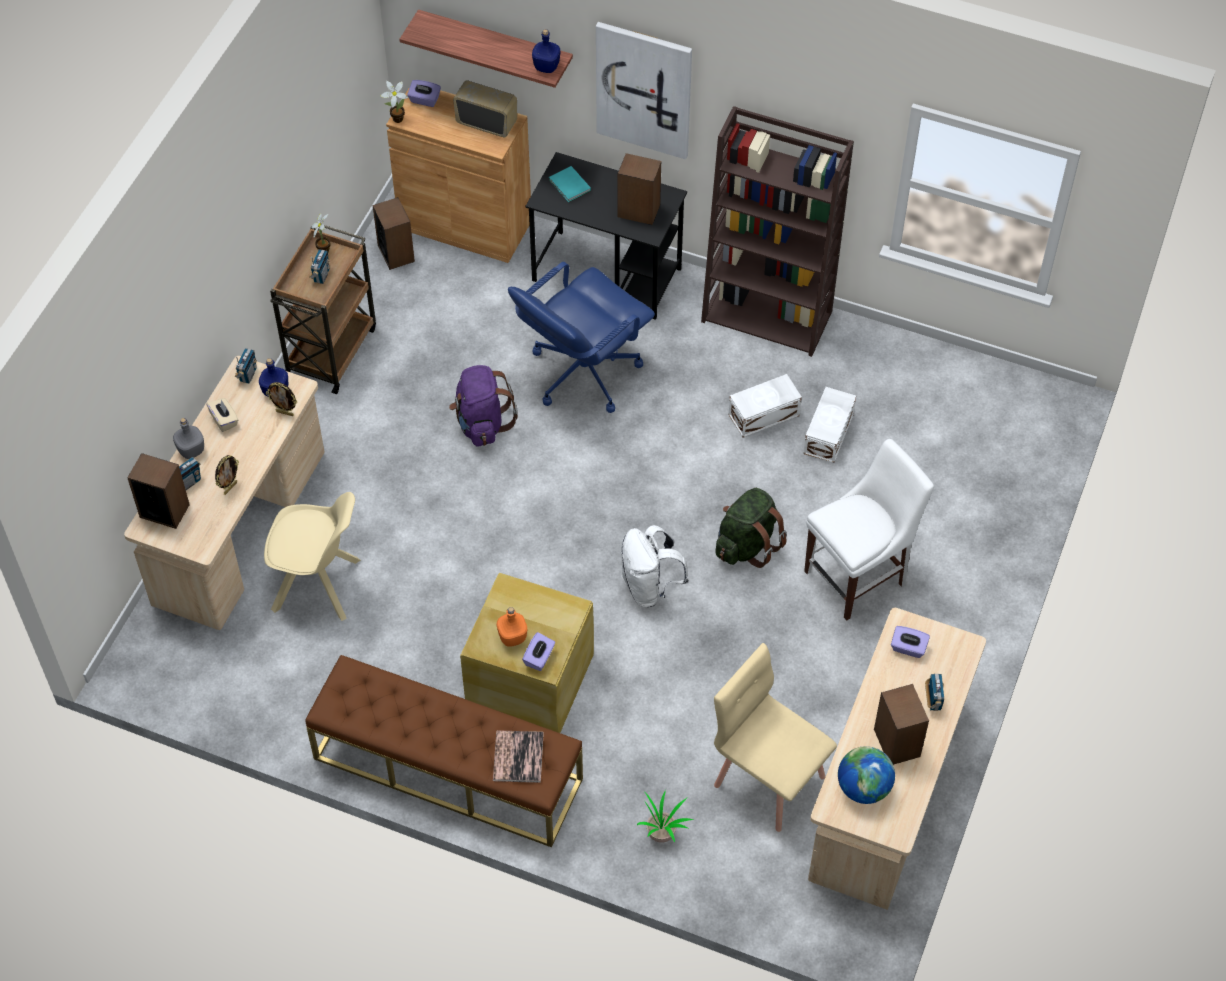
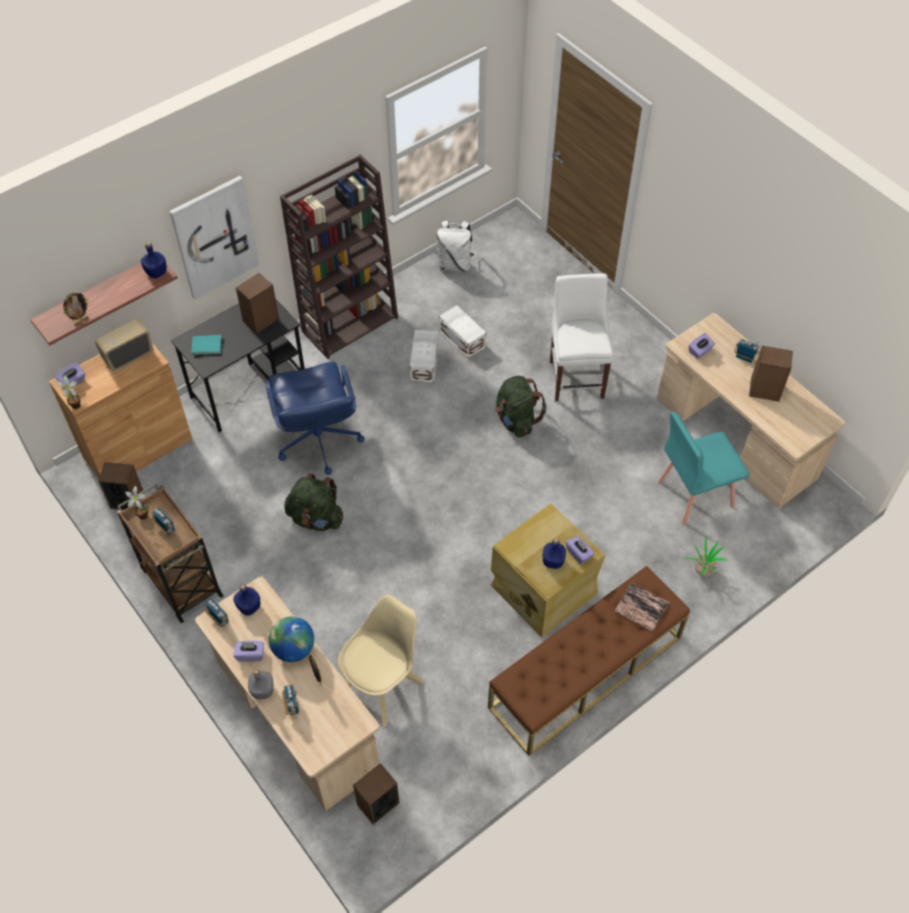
camera: 60 degrees left, 0 degrees up
speaker [127,453,190,529] -> speaker moved to [353,763,399,824]
beige tissue box [206,398,238,432] -> purple tissue box [233,641,264,662]
picture frame [266,382,297,416] -> picture frame moved to [63,292,88,326]
purple backpack [449,365,518,447] -> green backpack [284,473,343,531]
orange bottle [497,607,527,647] -> blue bottle [543,539,566,569]
white backpack [621,525,689,607] -> white backpack moved to [436,220,474,272]
beige chair [714,643,837,832] -> turquoise chair [658,412,750,525]
globe [838,746,895,804] -> globe moved to [269,616,314,662]

